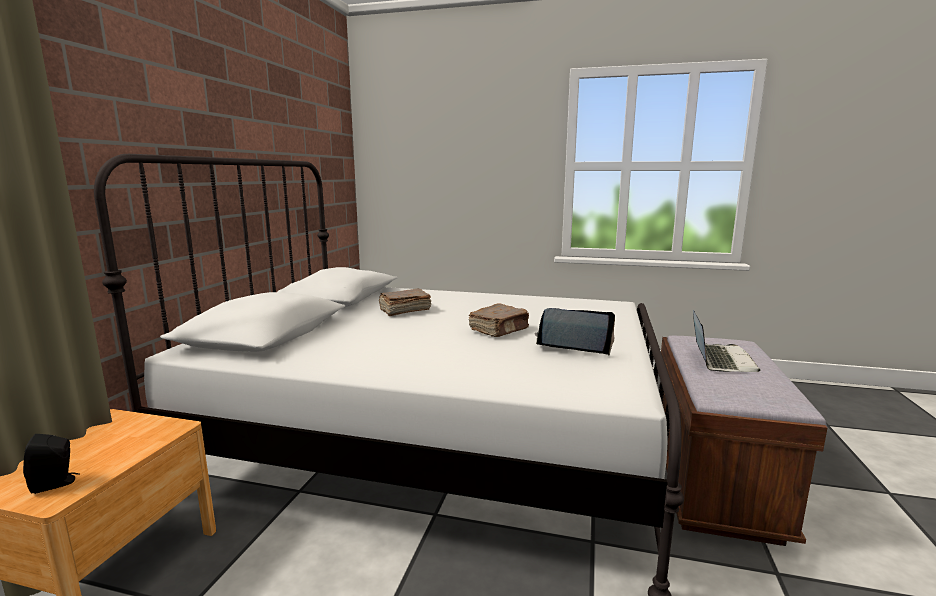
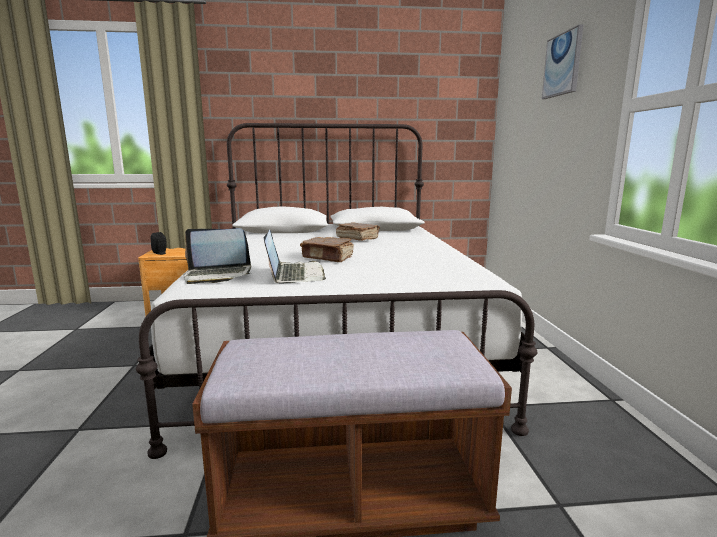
camera: 70 degrees right, 0 degrees up
laptop [693,310,761,372] -> laptop moved to [183,228,251,284]
none -> picture [542,24,583,99]

